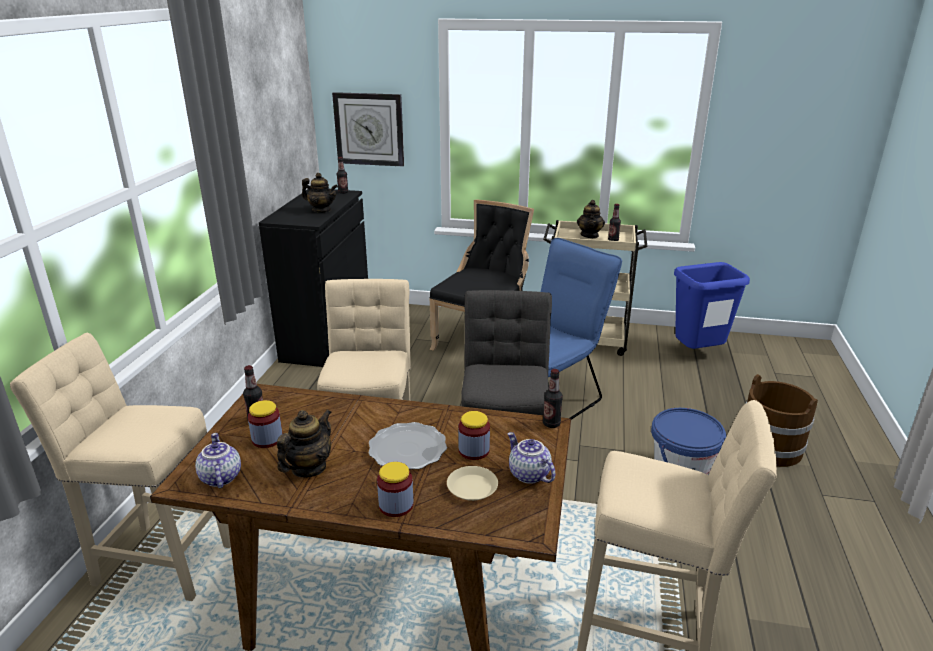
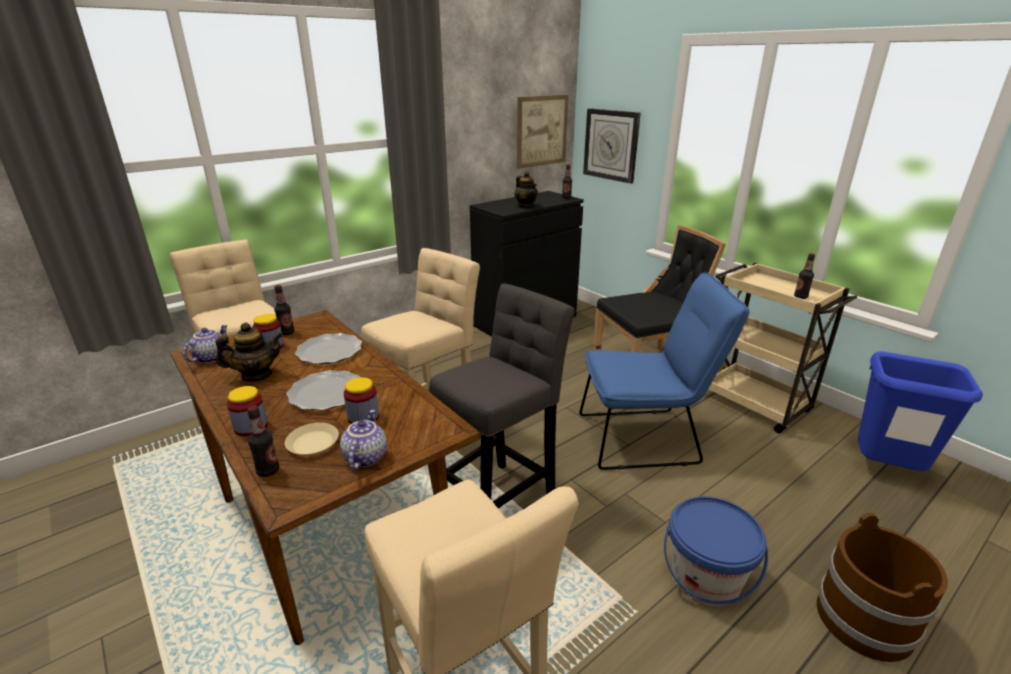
camera: 40 degrees right, 0 degrees up
bottle [543,369,563,428] -> bottle moved to [247,406,279,477]
teapot [577,200,605,238] -> none
none -> plate [295,333,362,364]
none -> picture [517,95,569,169]

